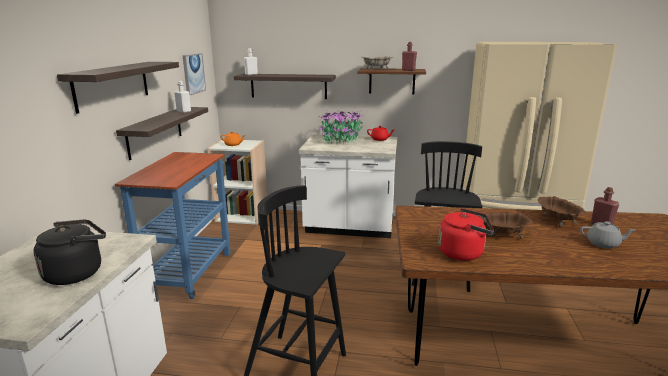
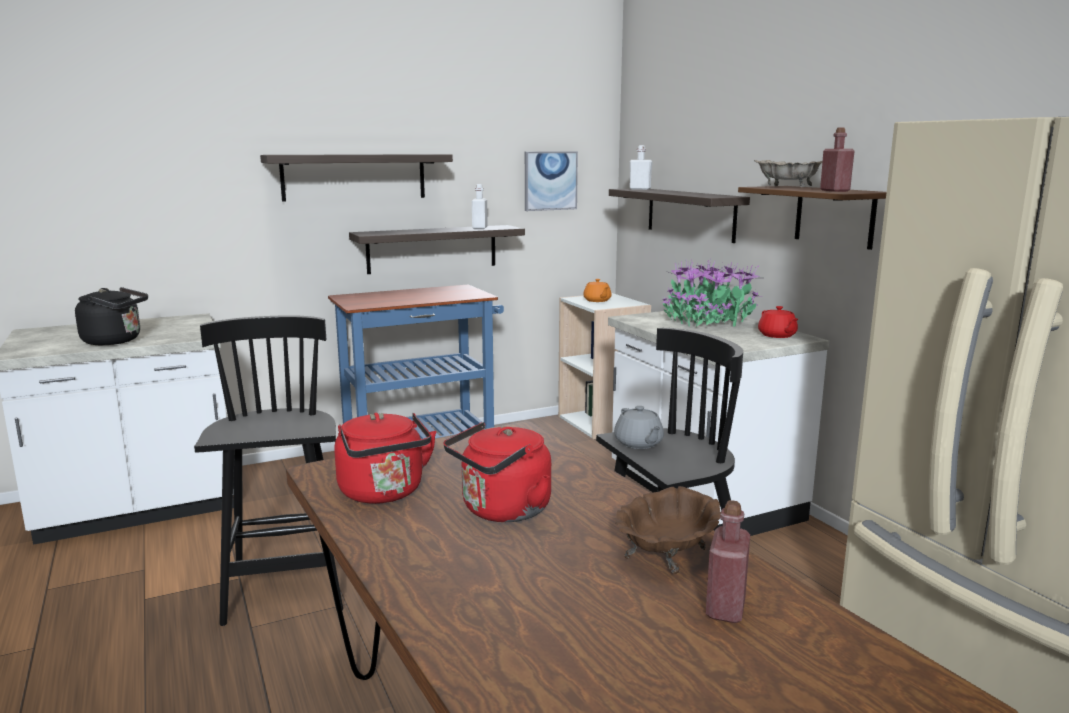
camera: 55 degrees right, 5 degrees down
brown bowl [479,212,533,239] -> red kettle [444,422,551,522]
grey teapot [580,221,636,248] -> grey teapot moved to [614,406,664,449]

